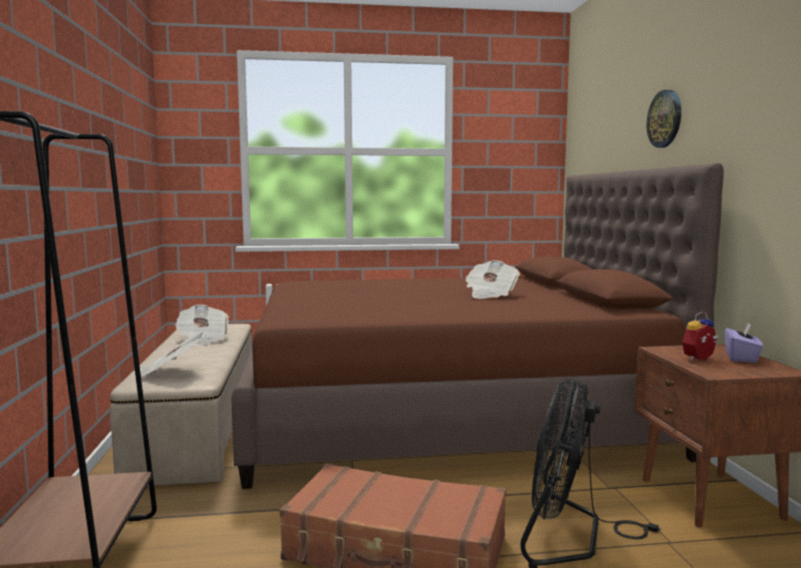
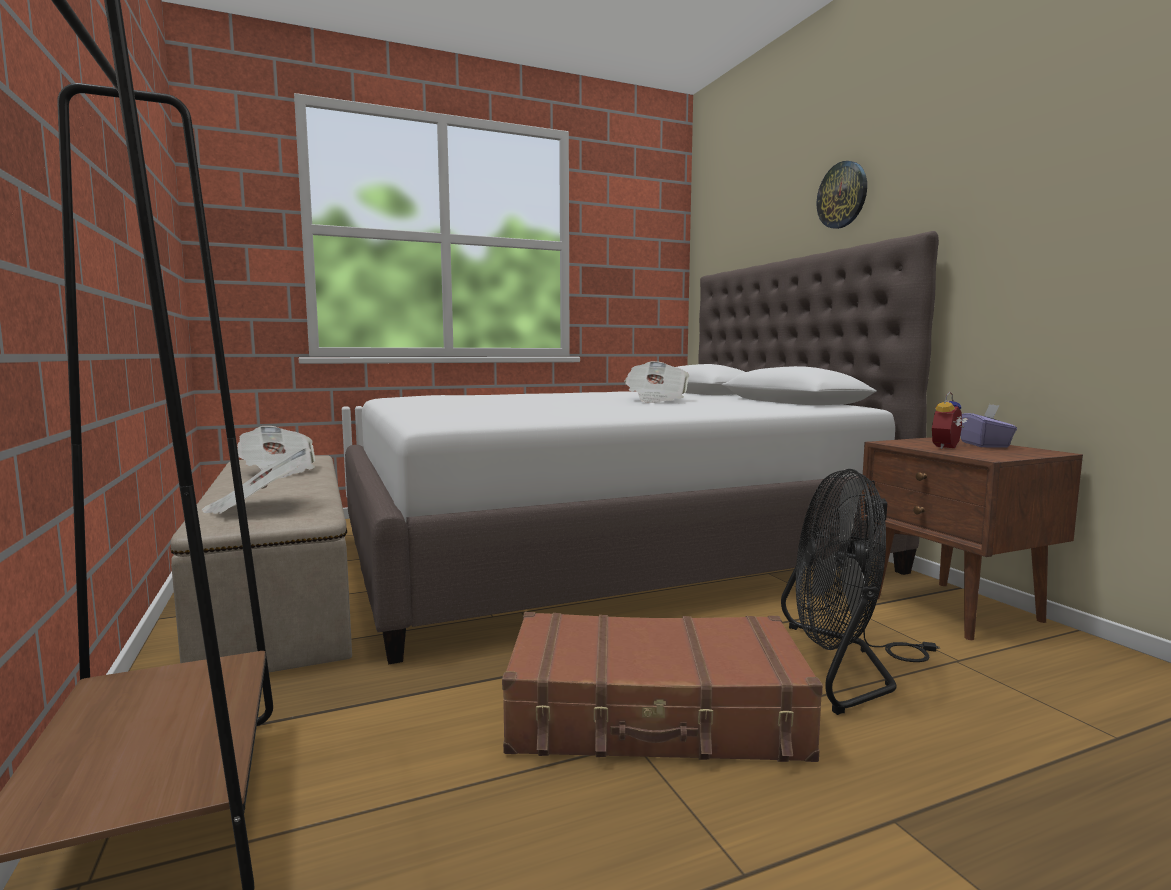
camera: 15 degrees left, 0 degrees up
brown bed [232,163,724,489] -> white bed [345,231,939,664]

